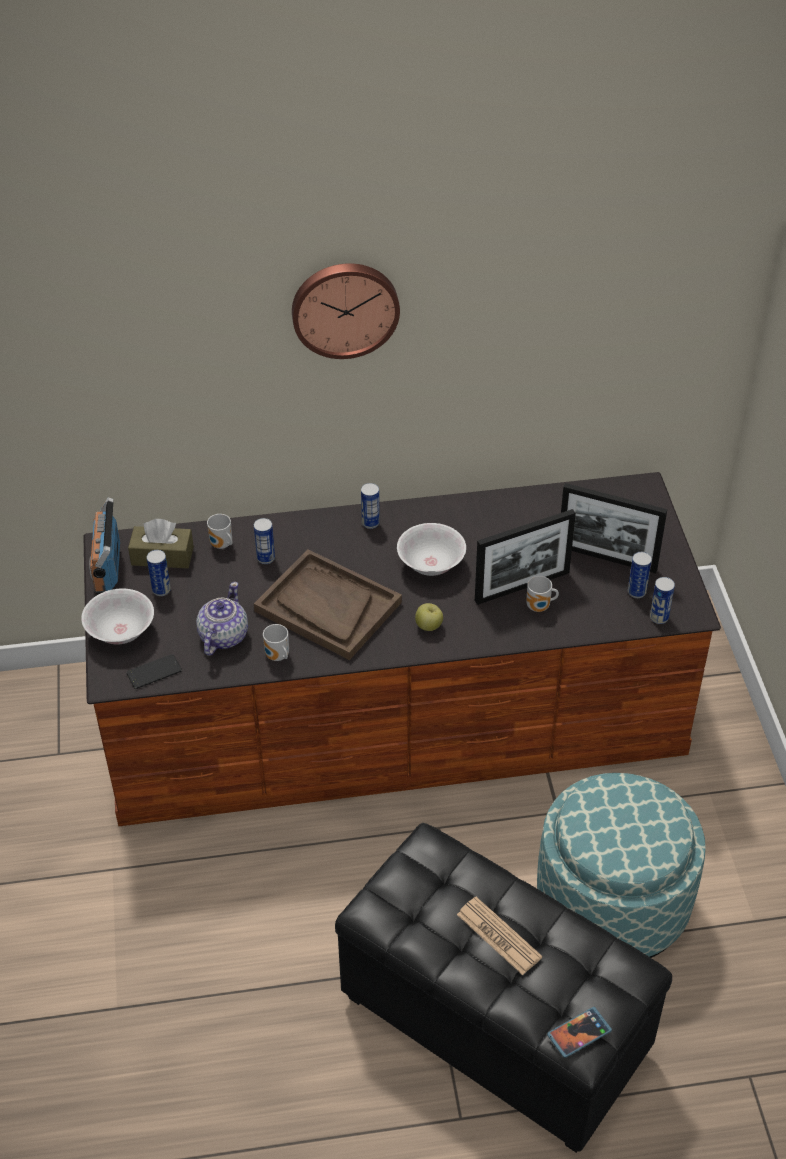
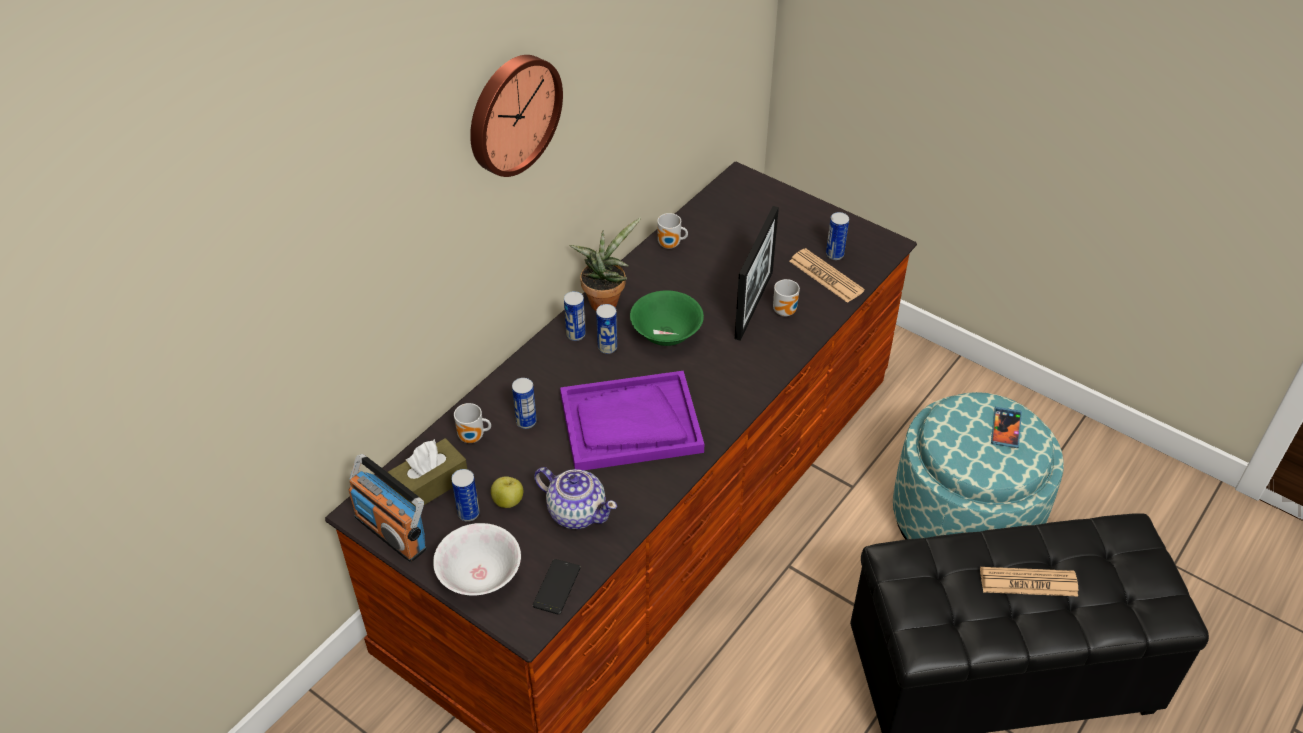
camera: 45 degrees left, 0 degrees up
teapot [196,582,248,656] -> teapot turned 150 degrees clockwise [534,467,617,529]
brown tray [254,549,402,660] -> purple tray [560,371,704,470]
mug [263,624,289,661] -> mug moved to [657,213,688,249]
white bowl [397,523,466,576] -> green bowl [630,290,704,346]
apple [415,603,443,631] -> apple moved to [491,476,523,508]
phone [547,1007,612,1058] -> phone moved to [991,407,1022,448]
picture frame [561,483,667,573] -> none
can [650,577,675,624] -> can moved to [596,304,617,354]
none -> potted plant [569,218,641,311]
none -> newspaper [789,248,865,303]

